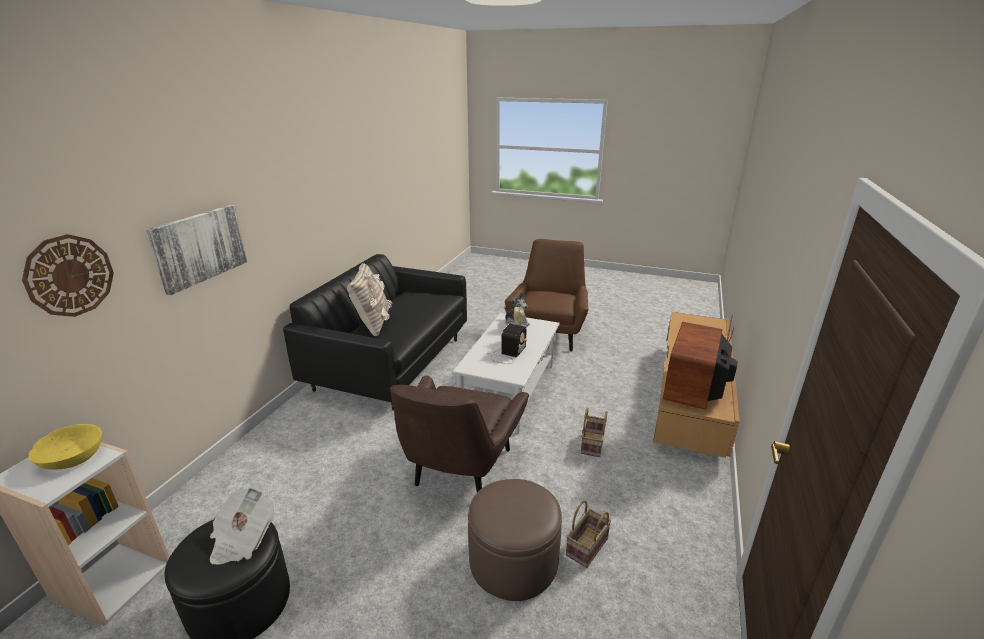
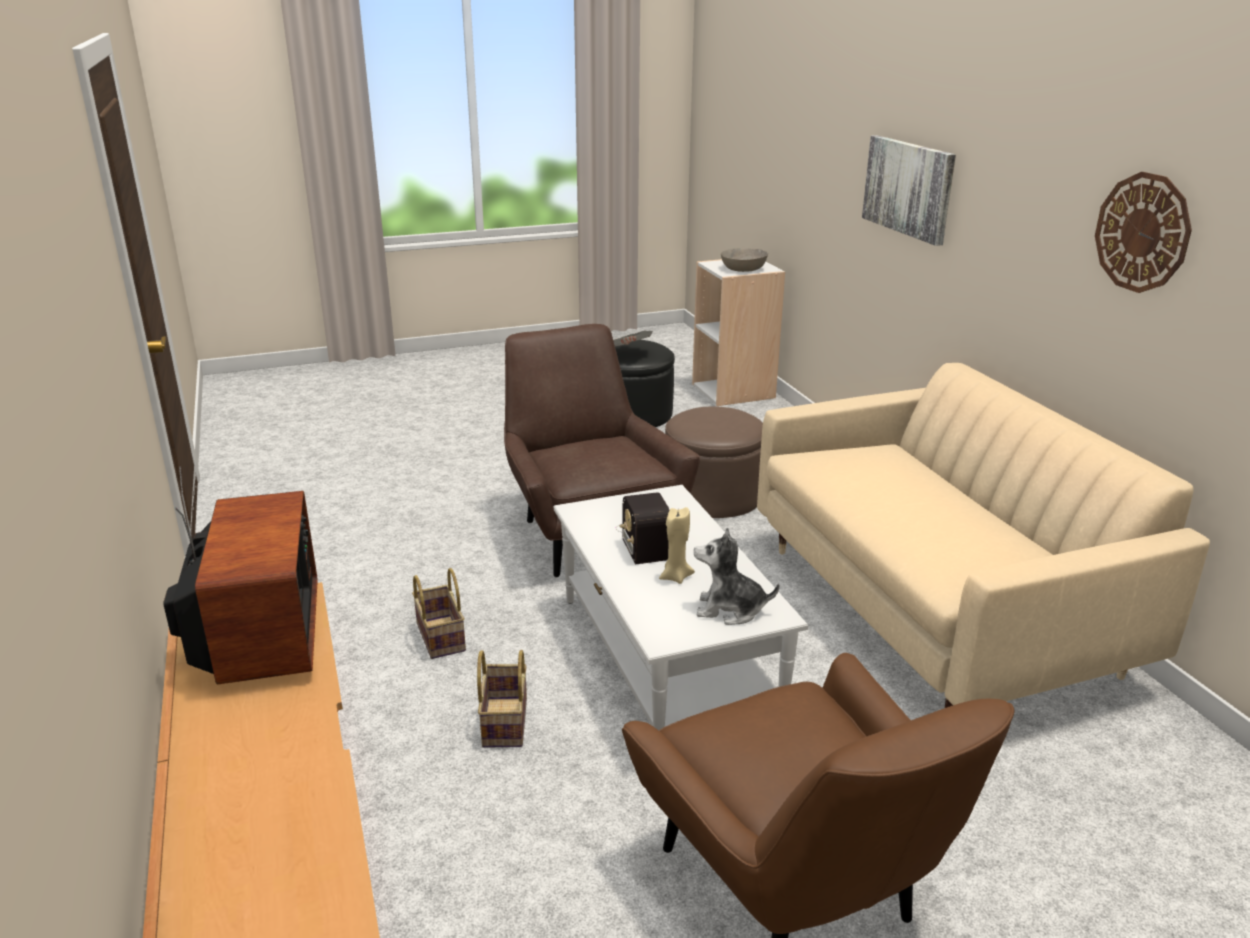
camera: 140 degrees right, 0 degrees up
wall clock [22,234,114,317] -> wall clock moved to [1095,172,1192,293]
yellow bowl [28,424,102,470] -> grey bowl [721,248,768,272]
black sofa [283,254,467,410] -> beige sofa [757,363,1210,708]
beige pillow [347,263,393,336] -> none
brown ottoman [468,479,562,601] -> brown ottoman moved to [665,406,763,518]
basket [566,500,611,568] -> basket moved to [477,650,527,748]

